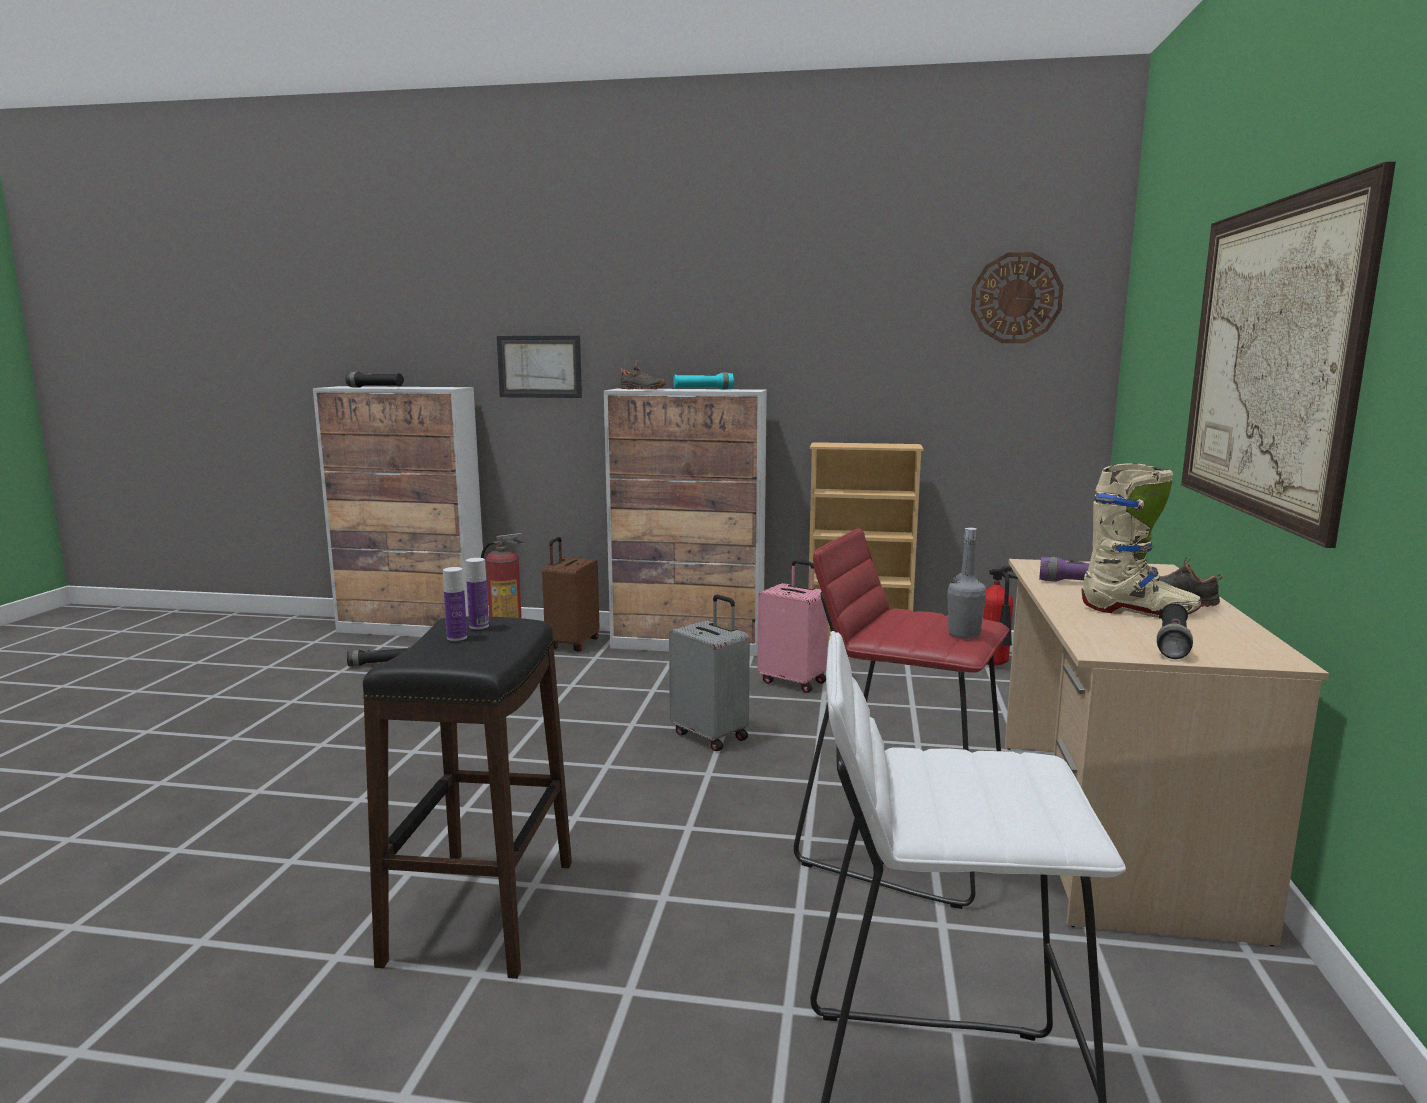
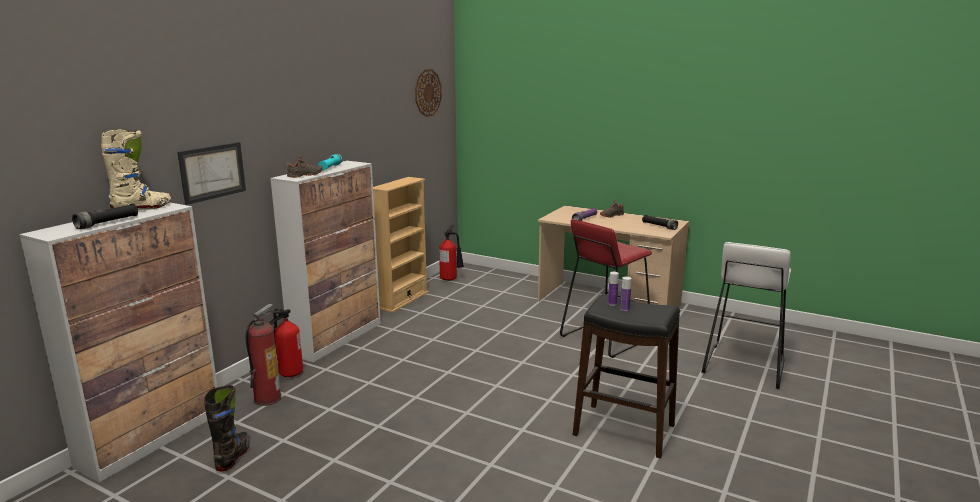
camera: 70 degrees left, 5 degrees up
black flashlight [347,647,410,667] -> black boot [204,385,250,471]
brown suitcase [542,537,600,651] -> fire extinguisher [267,309,303,377]
grey suitcase [669,595,750,751] -> none
pink suitcase [757,560,828,693] -> none
grey bottle [947,528,987,639] -> none
beige boot [1082,463,1202,618] -> beige boot moved to [101,129,171,210]
picture [1181,162,1396,548] -> none

